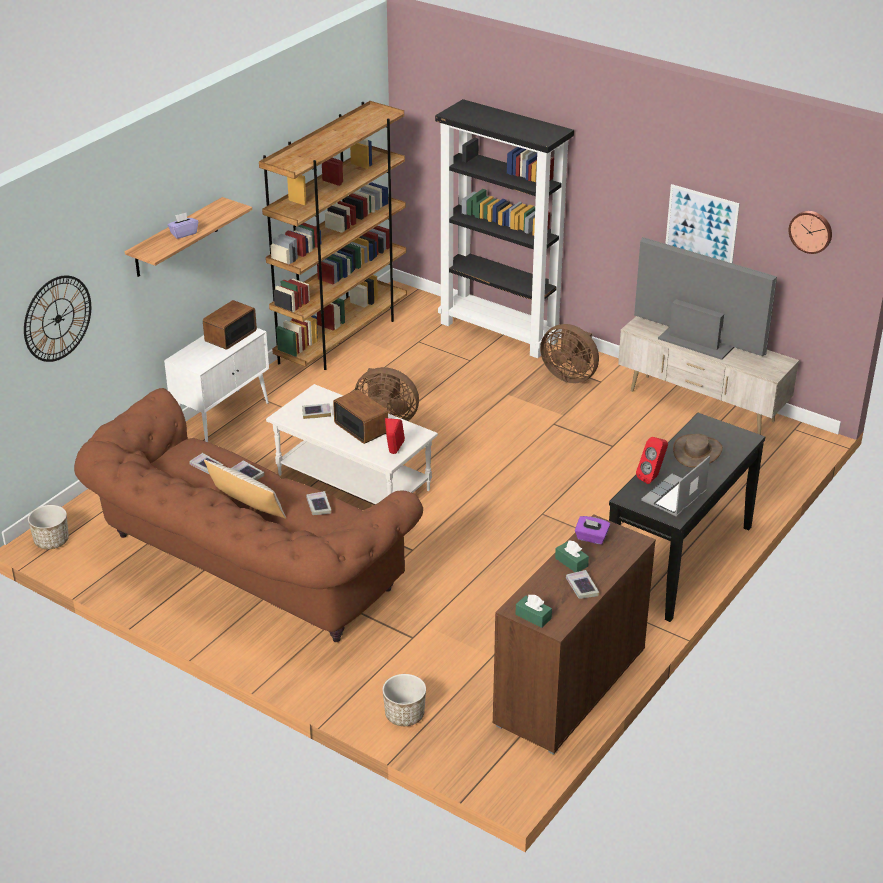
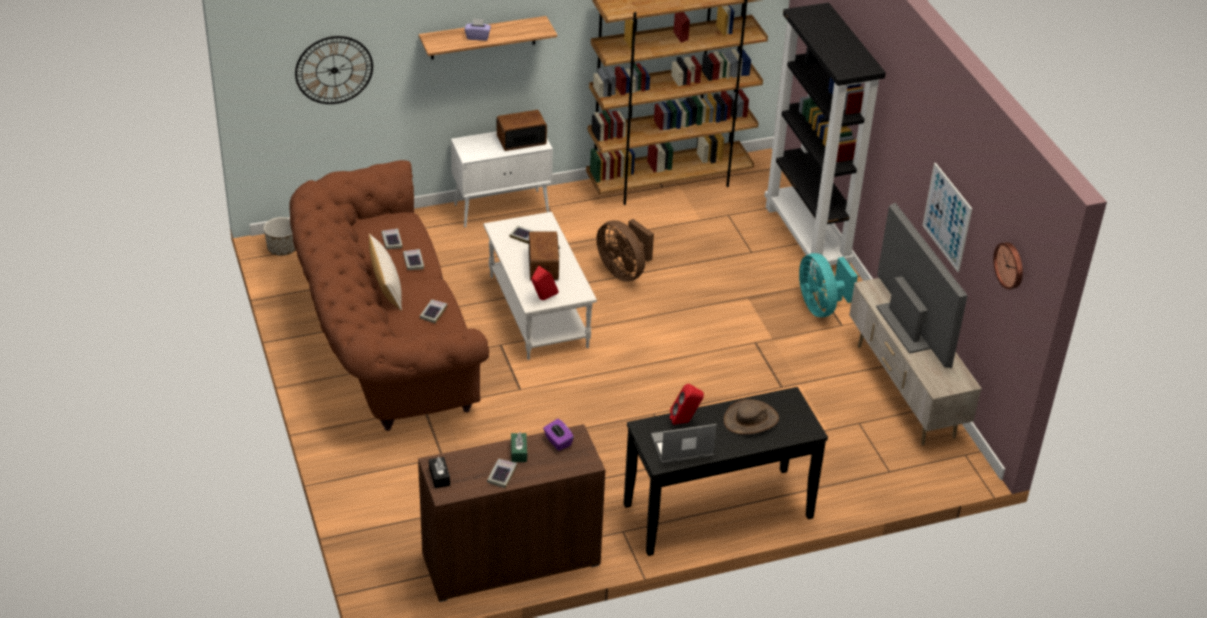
camera: 35 degrees right, 5 degrees up
planter [382,674,426,726] -> none
green tissue box [516,595,552,628] -> black tissue box [429,457,450,488]
brown fan [540,324,599,383] -> turquoise fan [799,253,858,317]

